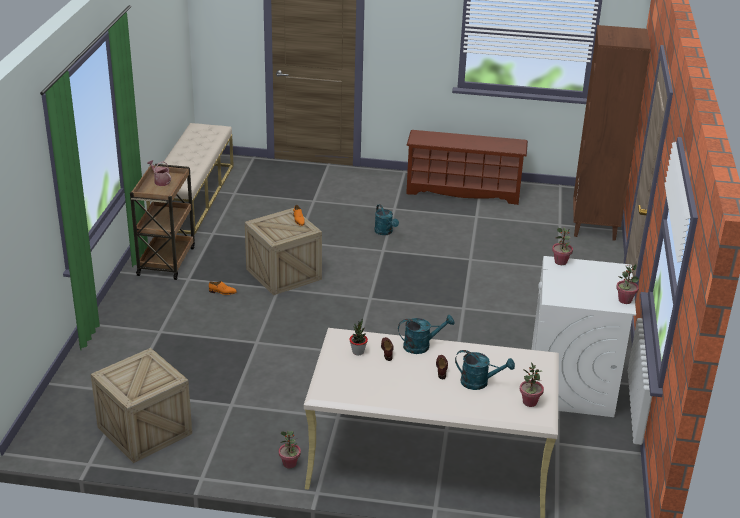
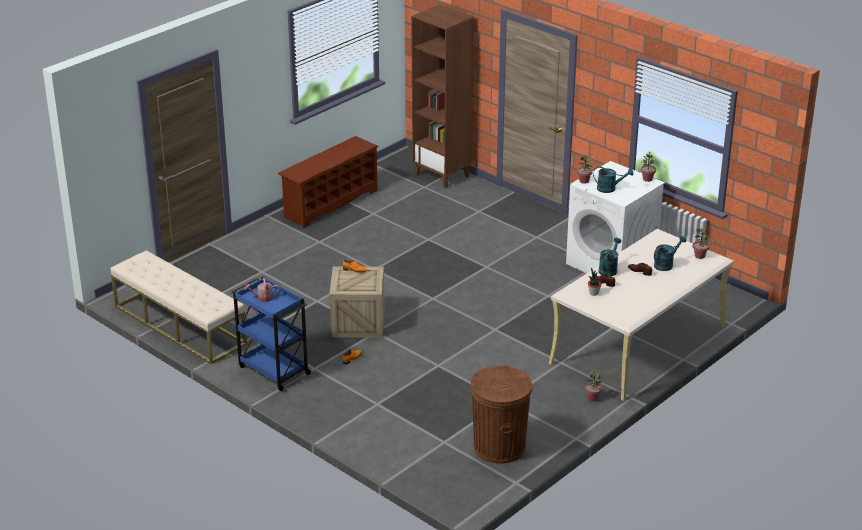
camera: 55 degrees left, 0 degrees up
crate [91,348,192,463] -> brown trash can [470,365,533,464]
brown cart [130,164,195,280] -> blue cart [231,277,312,391]
turquoise watering can [374,204,399,235] -> turquoise watering can moved to [593,167,634,193]

